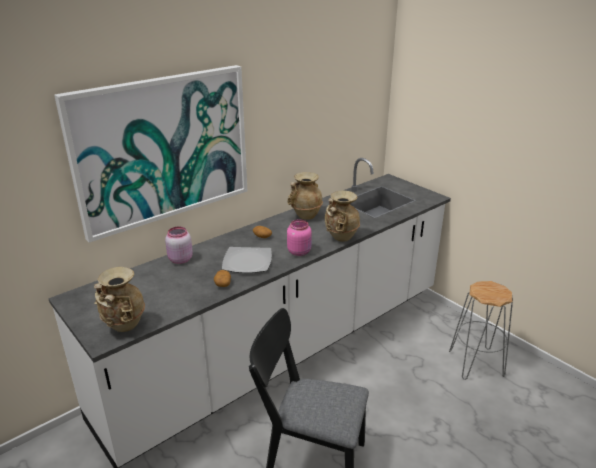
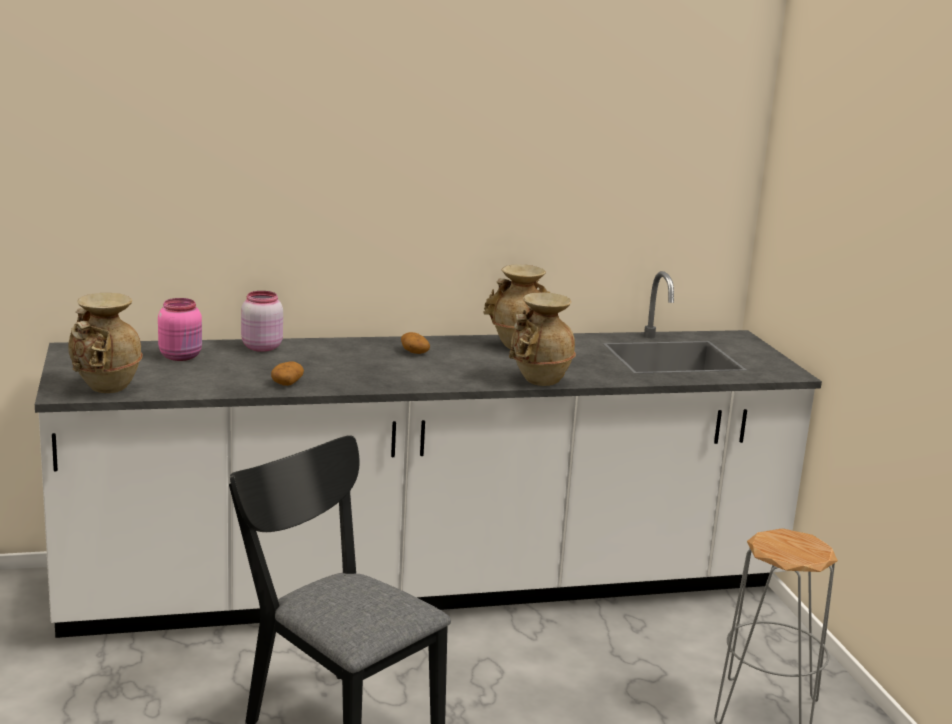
camera: 25 degrees right, 10 degrees down
picture [54,65,247,243] -> none
plate [222,247,272,273] -> none
pink jar [287,219,312,256] -> pink jar moved to [158,298,202,361]

